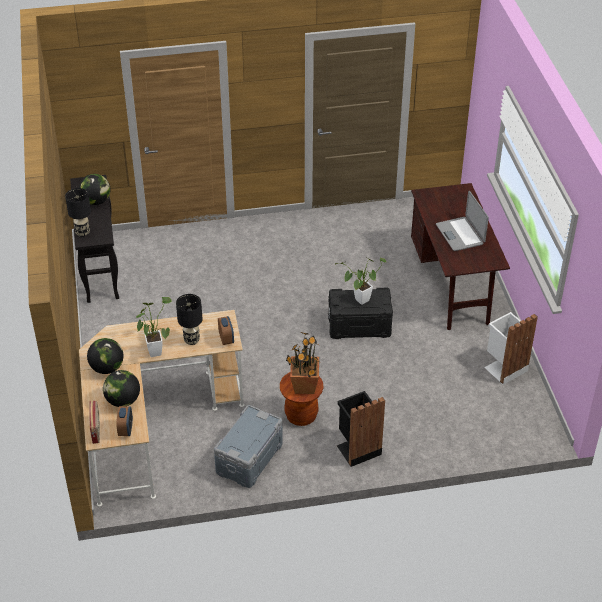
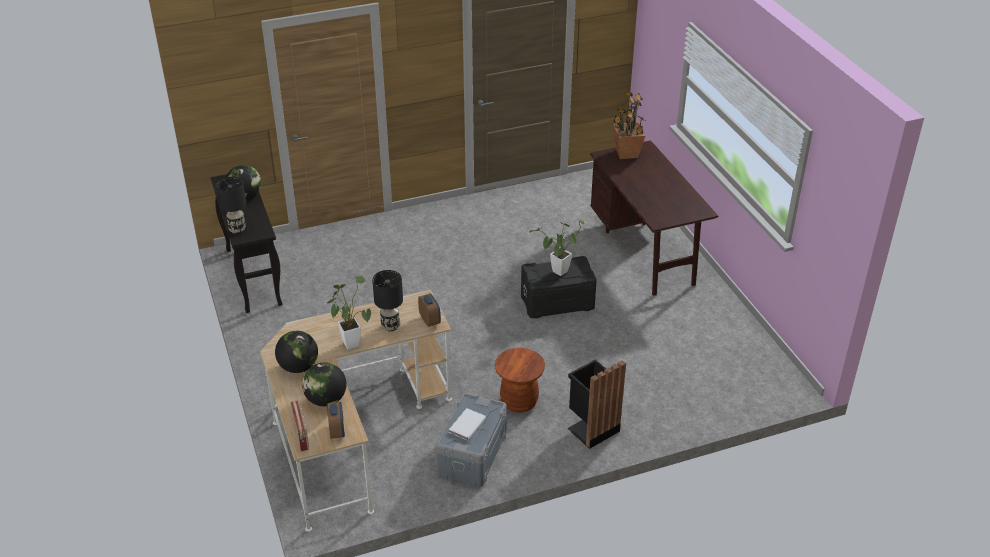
camera: 10 degrees left, 5 degrees down
potted plant [286,332,320,394] -> potted plant moved to [613,93,646,159]
laptop [436,191,489,251] -> none
white trash can [484,312,538,385] -> none
none -> white book [449,408,486,440]

